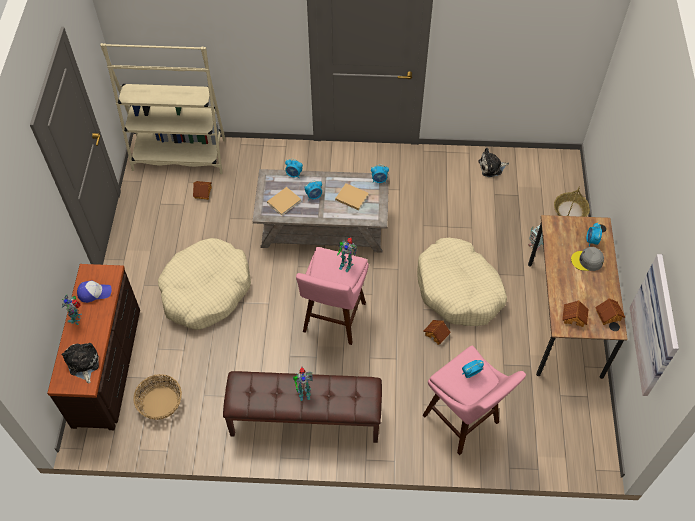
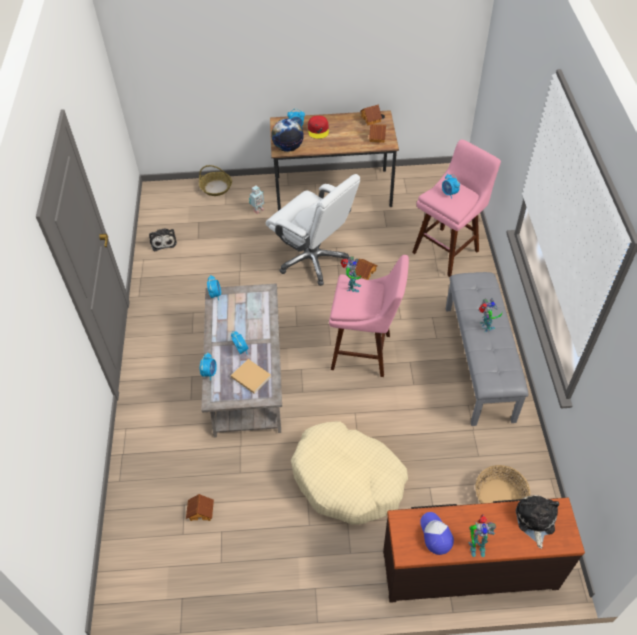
camera: 95 degrees left, 5 degrees down
plush toy [62,343,99,384] -> plush toy turned 120 degrees clockwise [516,495,559,549]
beige bookcase [100,43,225,174] -> none
brown bench [223,371,382,443] -> grey bench [446,272,528,426]
beige book [335,183,369,210] -> none
beige dog bed [417,238,507,326] -> white office chair [266,174,360,286]
grey cap [571,247,604,271] -> red cap [308,116,329,139]
picture [630,254,679,396] -> none
none -> globe [271,119,304,152]

